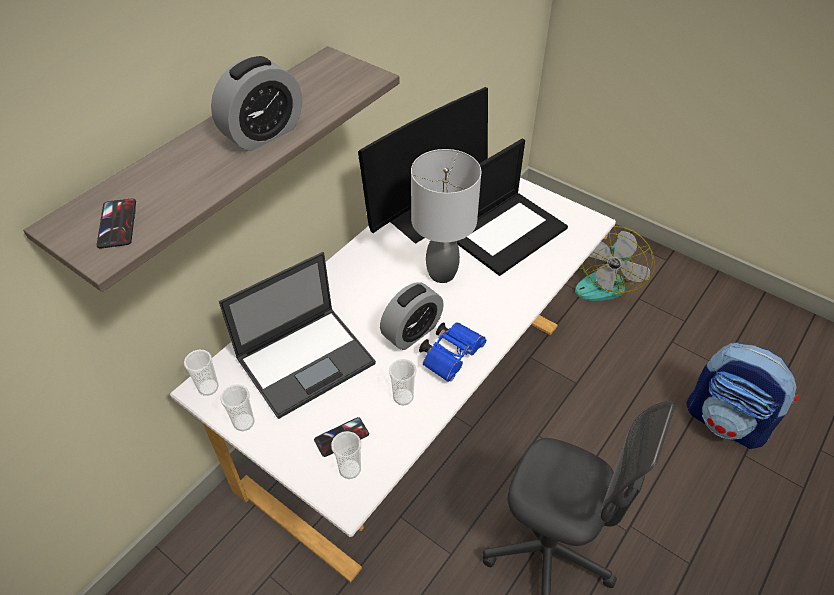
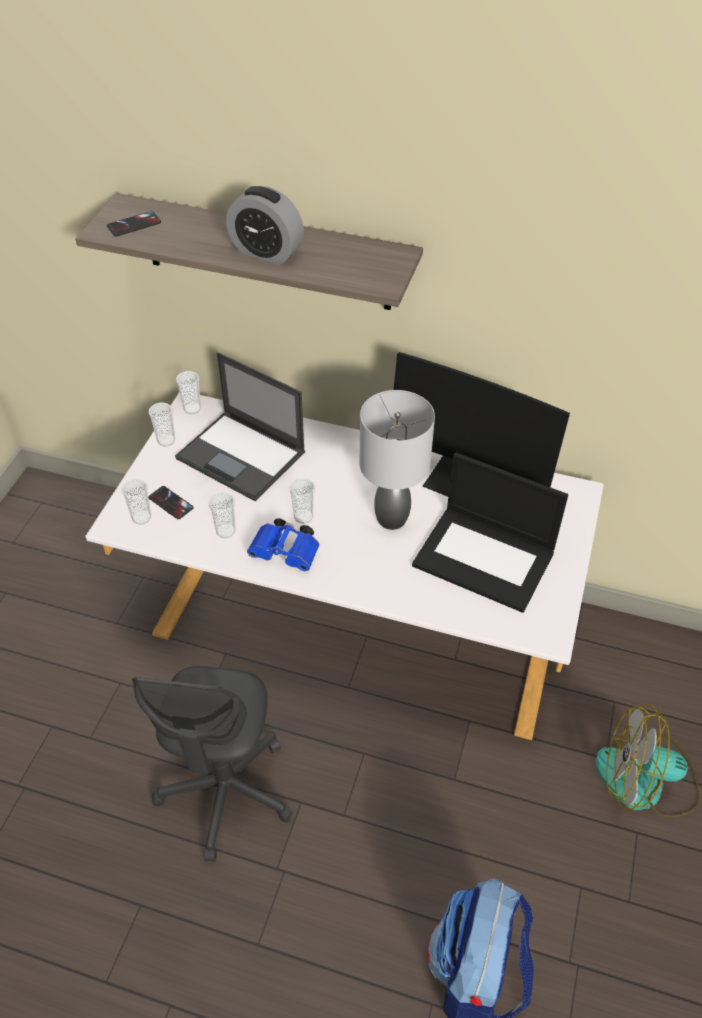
camera: 70 degrees right, 0 degrees up
alarm clock [380,282,444,350] -> cup [289,478,315,524]

